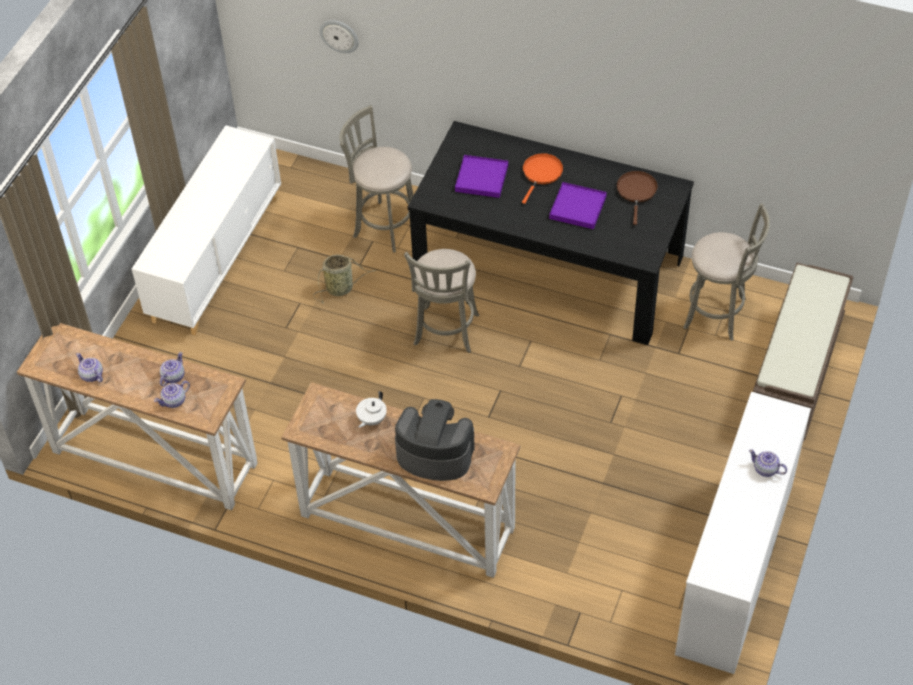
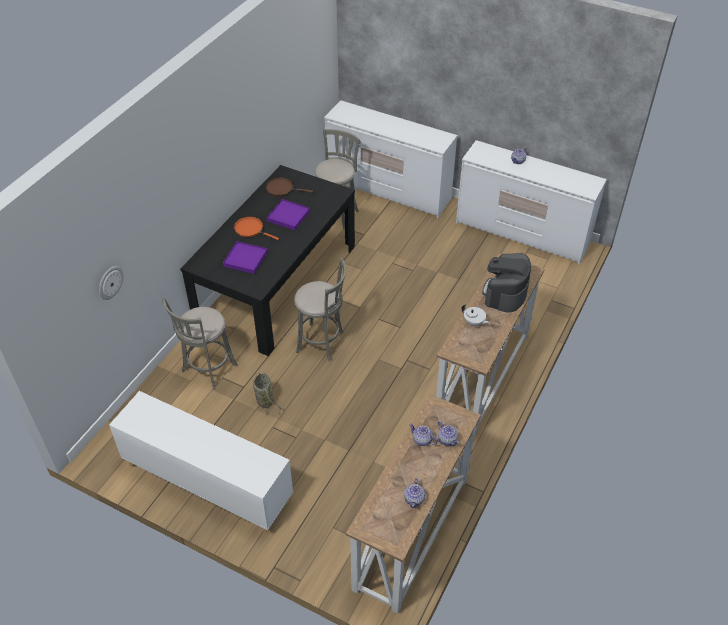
camera: 85 degrees left, 5 degrees down
teapot [76,353,103,382] -> teapot turned 45 degrees counterclockwise [404,478,425,508]
brown bench [753,263,853,442] -> white dresser [324,100,458,218]

